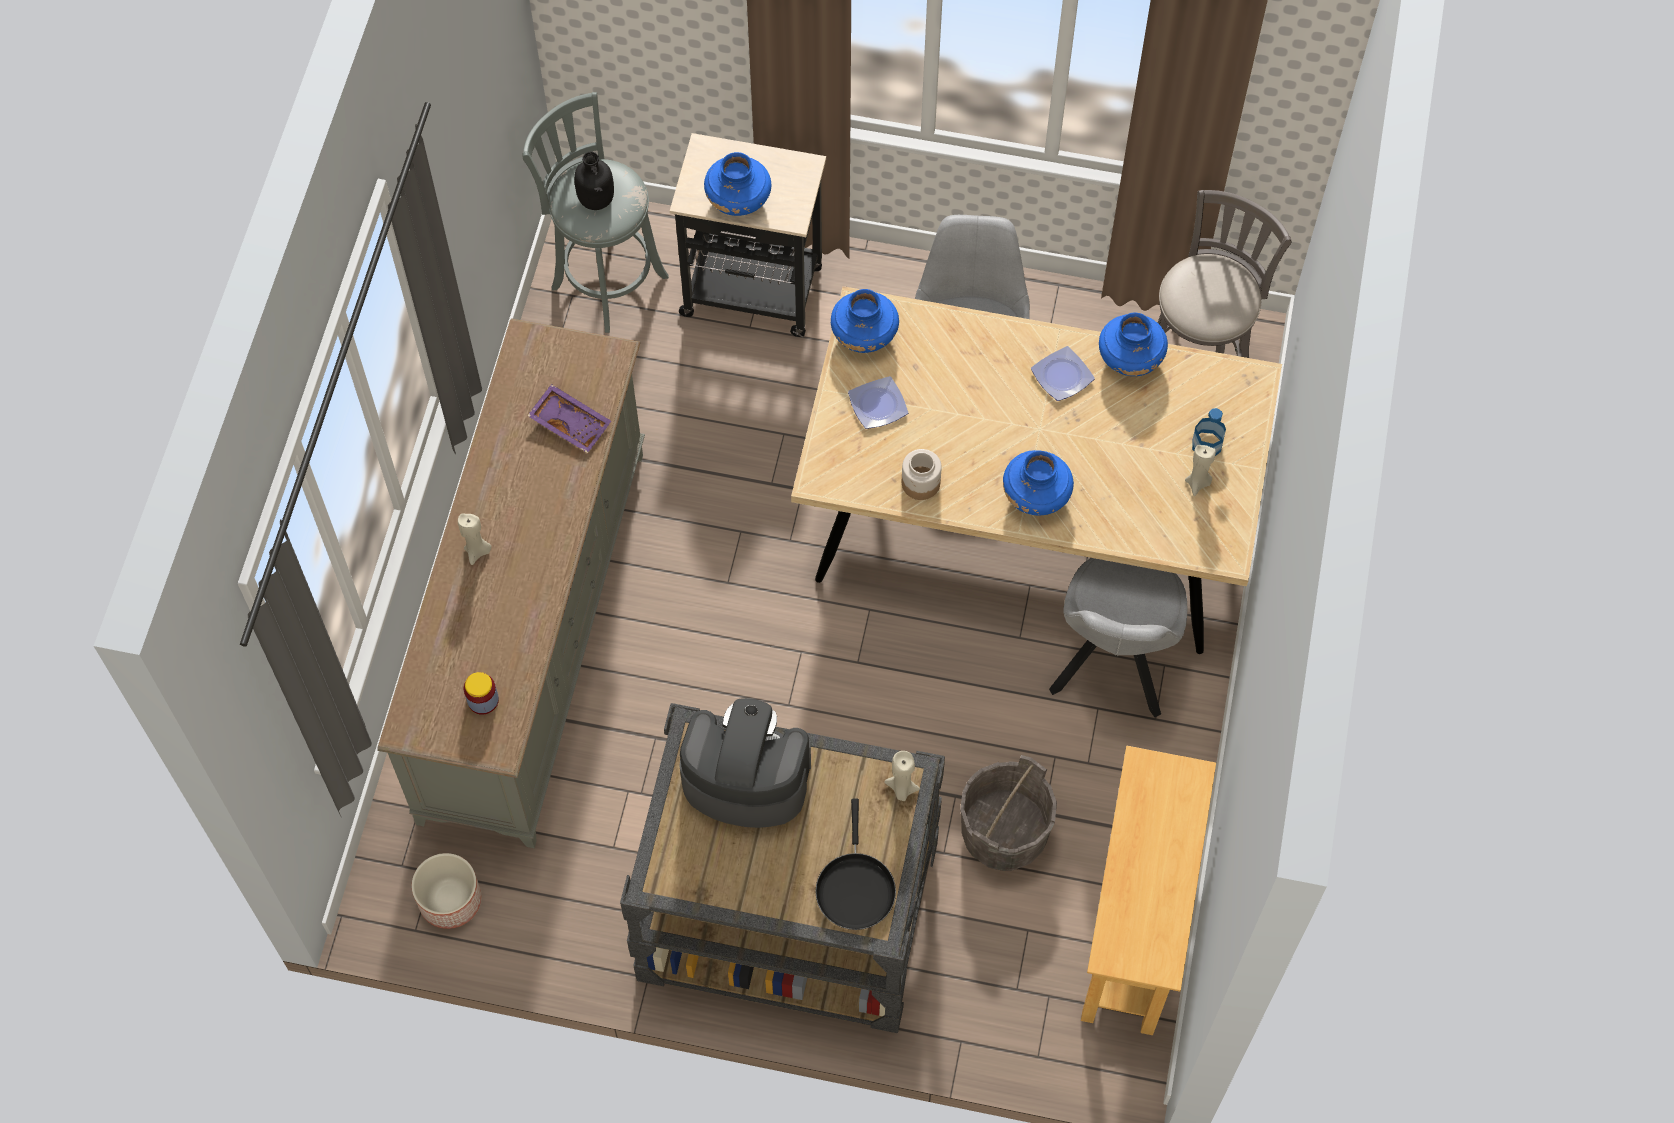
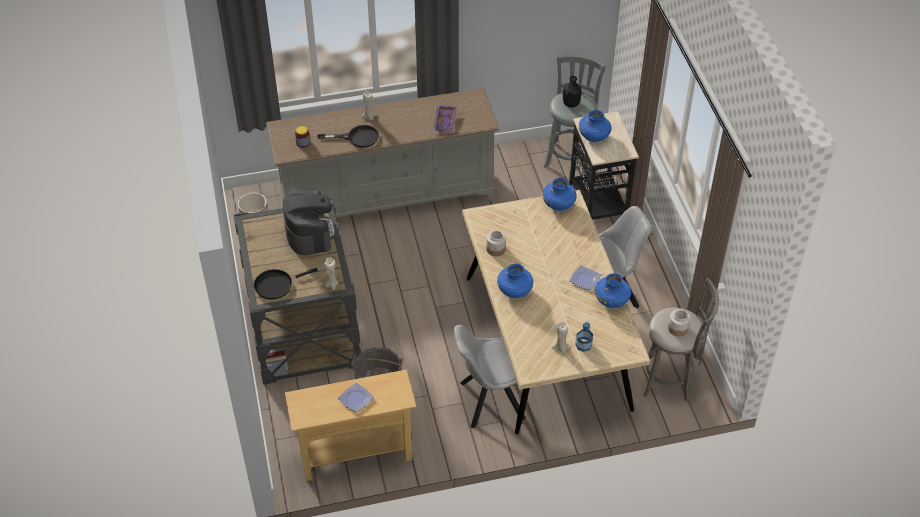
camera: 65 degrees right, 15 degrees down
plate [848,376,908,429] -> plate moved to [338,383,374,412]
none -> black frying pan [317,125,379,148]
none -> jar [668,309,690,337]

